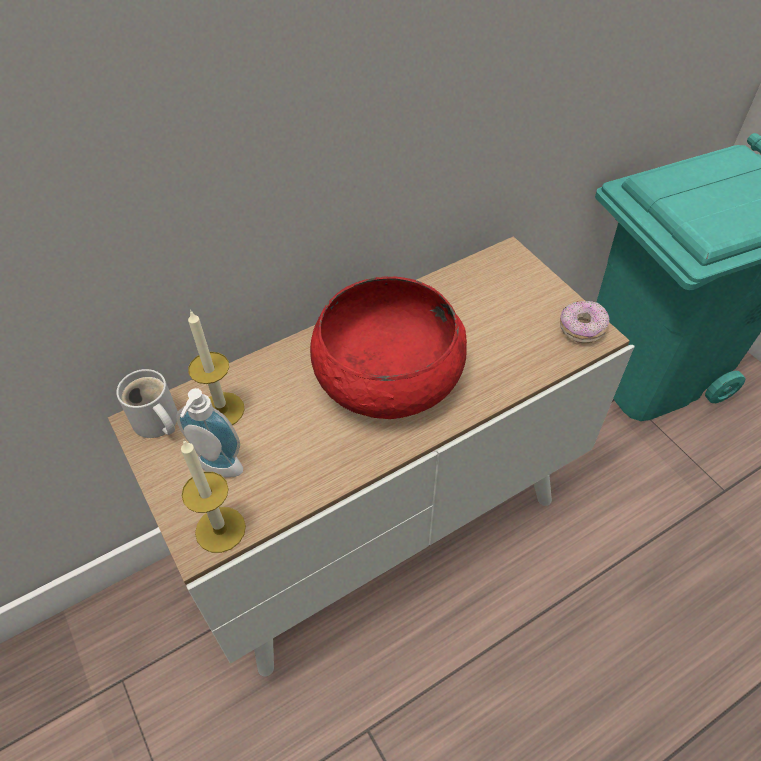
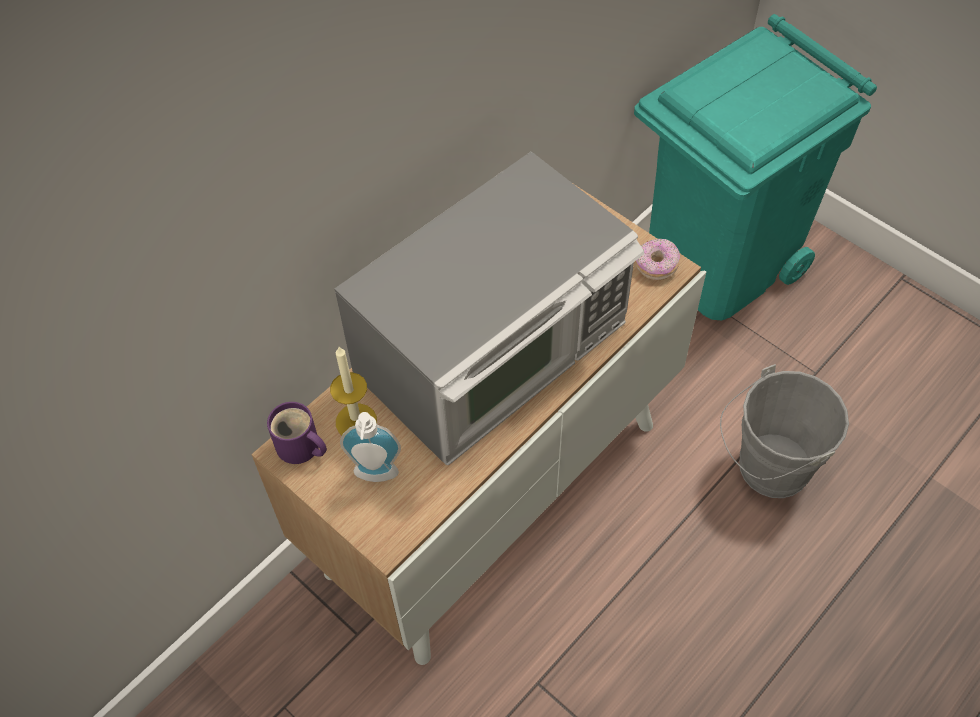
camera: 15 degrees left, 5 degrees up
white mug [116,369,178,438] -> purple mug [267,402,327,464]
candle [181,439,246,553] -> none
red bowl [310,276,467,419] -> microwave [334,151,645,465]
none -> grey bucket [720,364,849,498]

